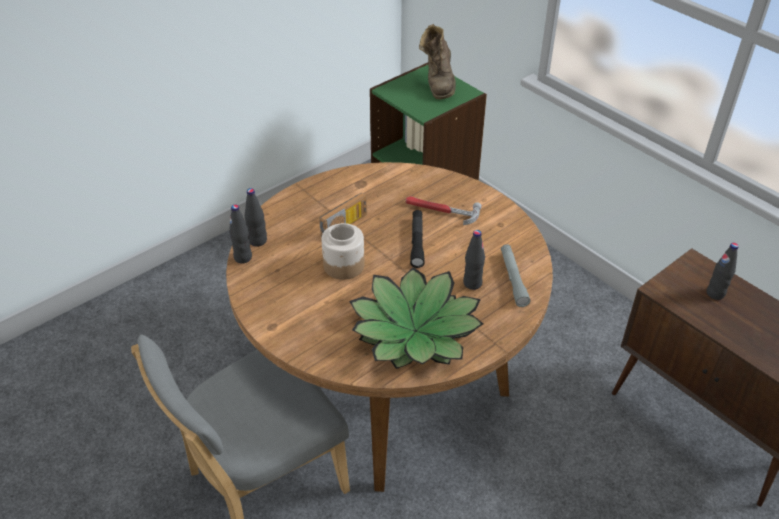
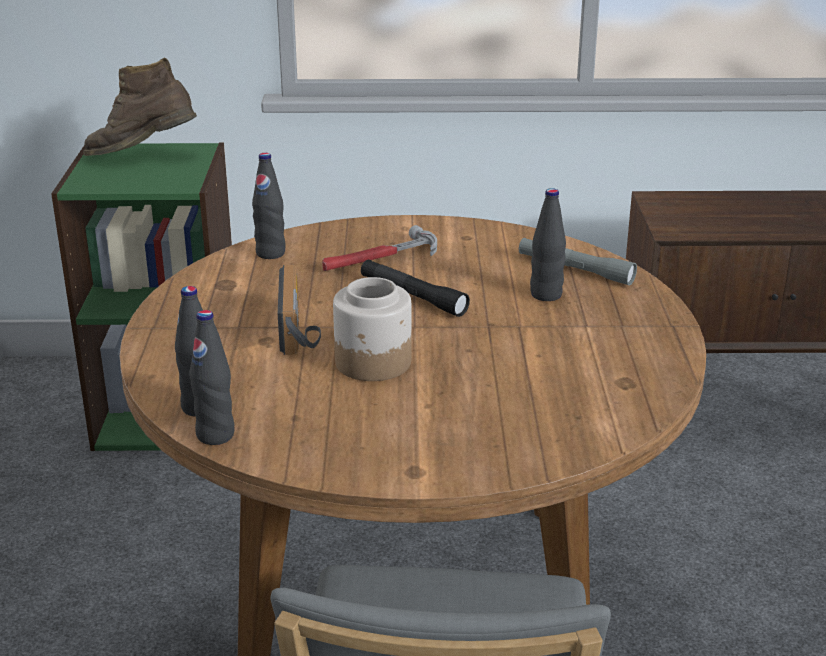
camera: 50 degrees left, 15 degrees down
potted plant [349,267,483,369] -> none
brown boot [419,24,456,99] -> brown boot turned 135 degrees clockwise [83,57,197,156]
black bottle [706,243,739,300] -> black bottle moved to [252,153,286,259]

